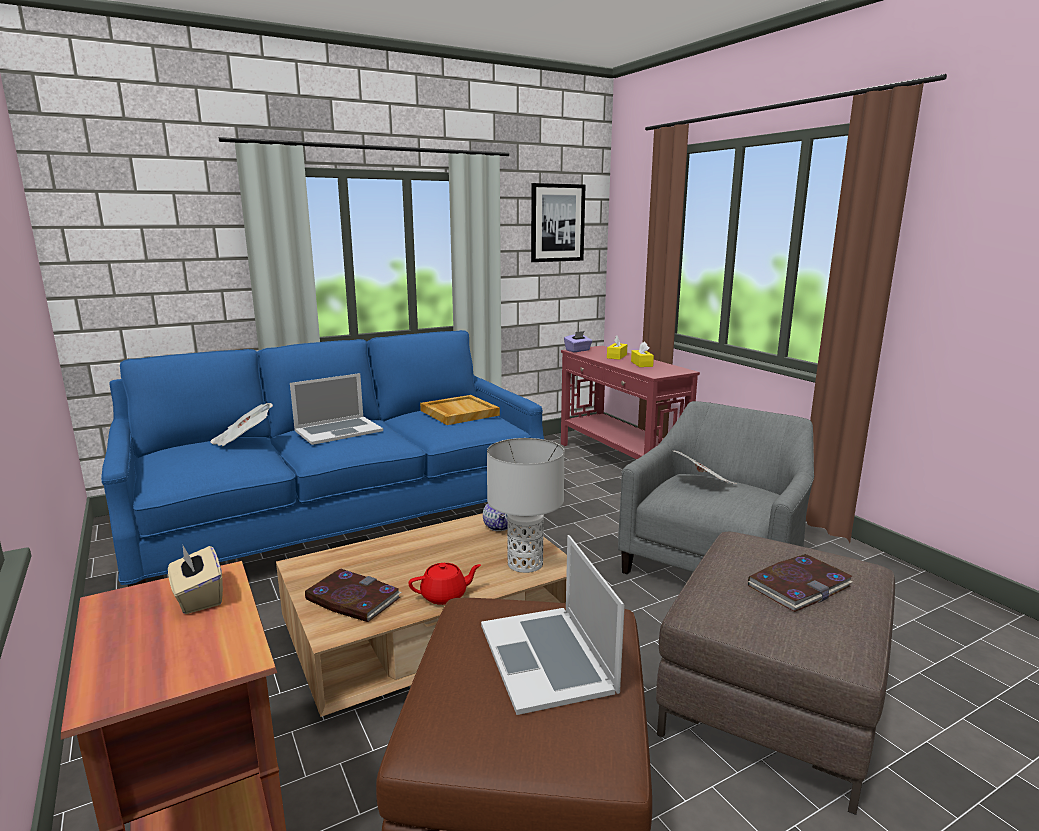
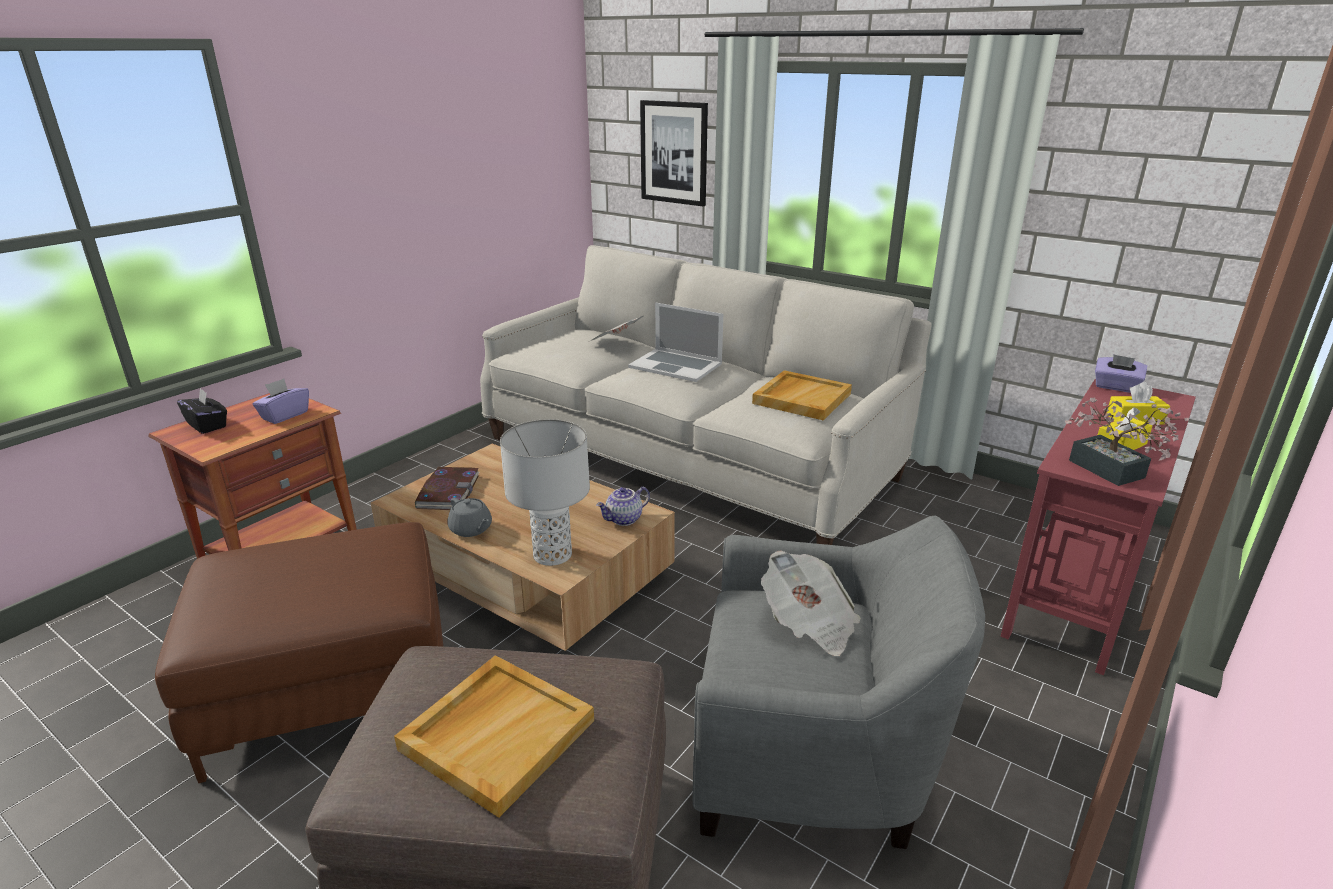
camera: 65 degrees right, 10 degrees up
blue sofa [101,330,544,587] -> white sofa [480,245,932,545]
beige tissue box [168,546,223,614] -> purple tissue box [252,378,309,424]
red teapot [408,563,481,605] -> grey teapot [447,498,492,537]
laptop [481,535,625,715] -> none
picture [531,183,586,262] -> picture moved to [640,100,708,206]
book [748,554,853,612] -> beige tray [394,655,594,818]
none -> black tissue box [177,388,227,434]
none -> potted plant [1065,397,1189,486]

